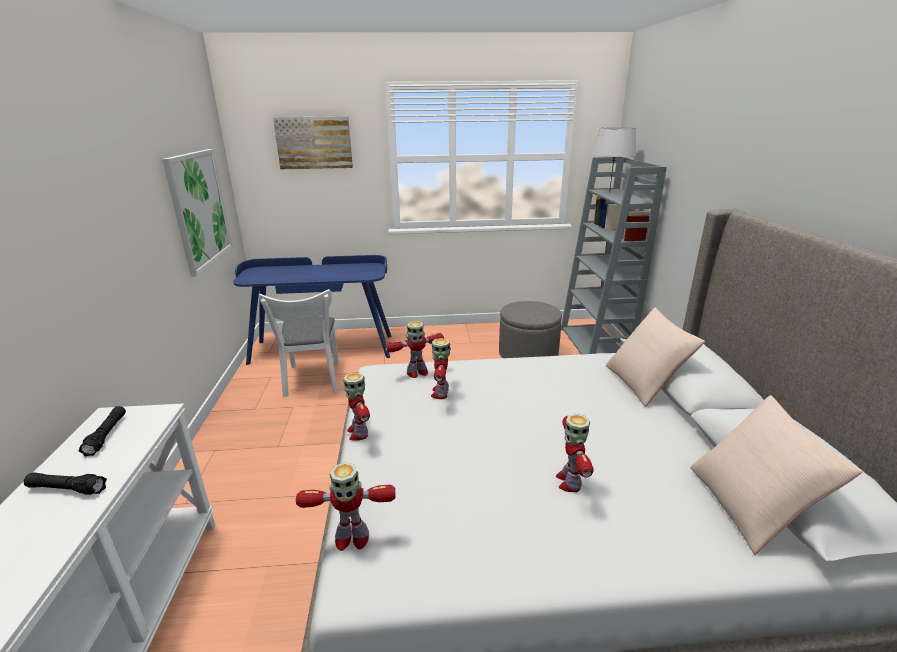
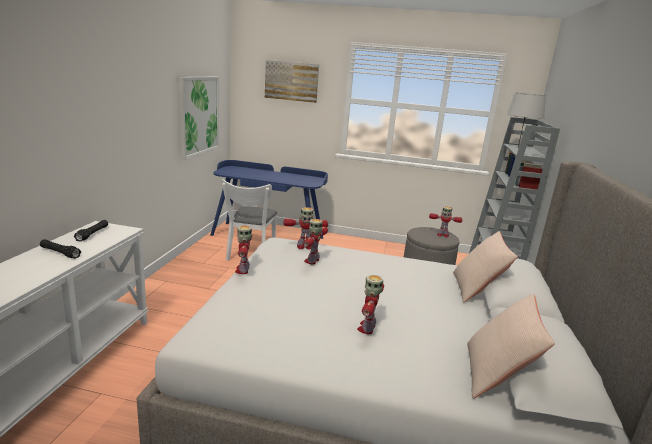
camera: 15 degrees right, 5 degrees down
toy robot [296,462,395,551] -> toy robot moved to [429,206,463,237]

